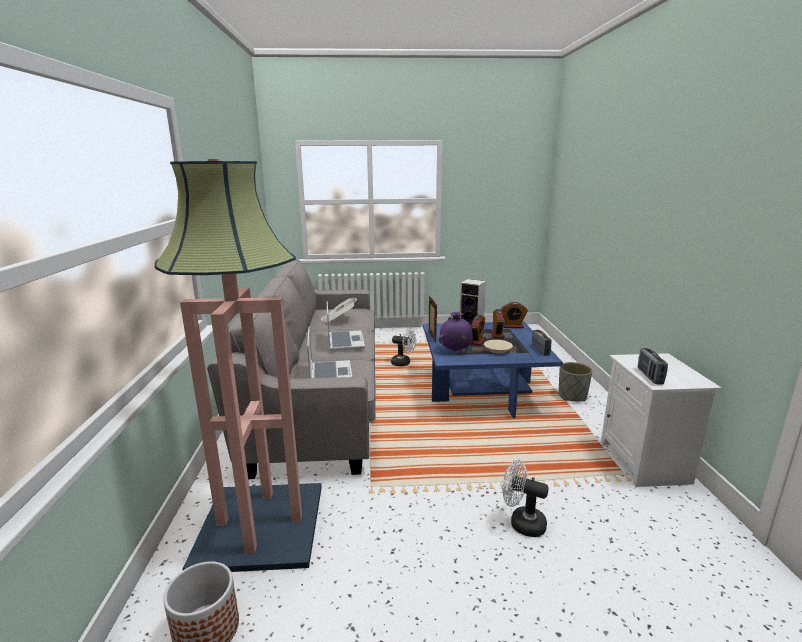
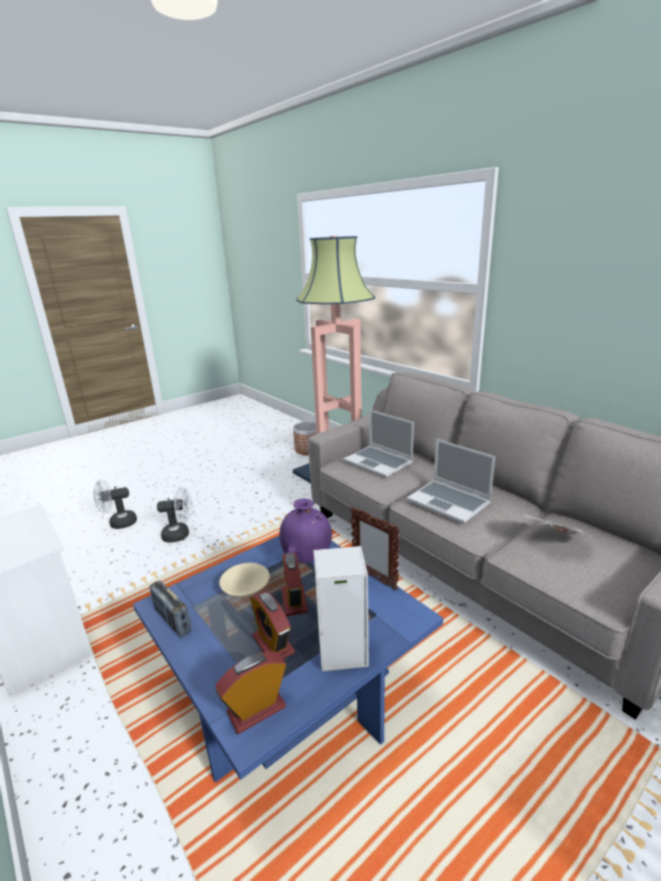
camera: 145 degrees right, 5 degrees up
white fan [391,328,416,366] -> white fan moved to [93,479,137,529]
grey planter [559,362,592,402] -> none
radio [638,348,668,385] -> none

